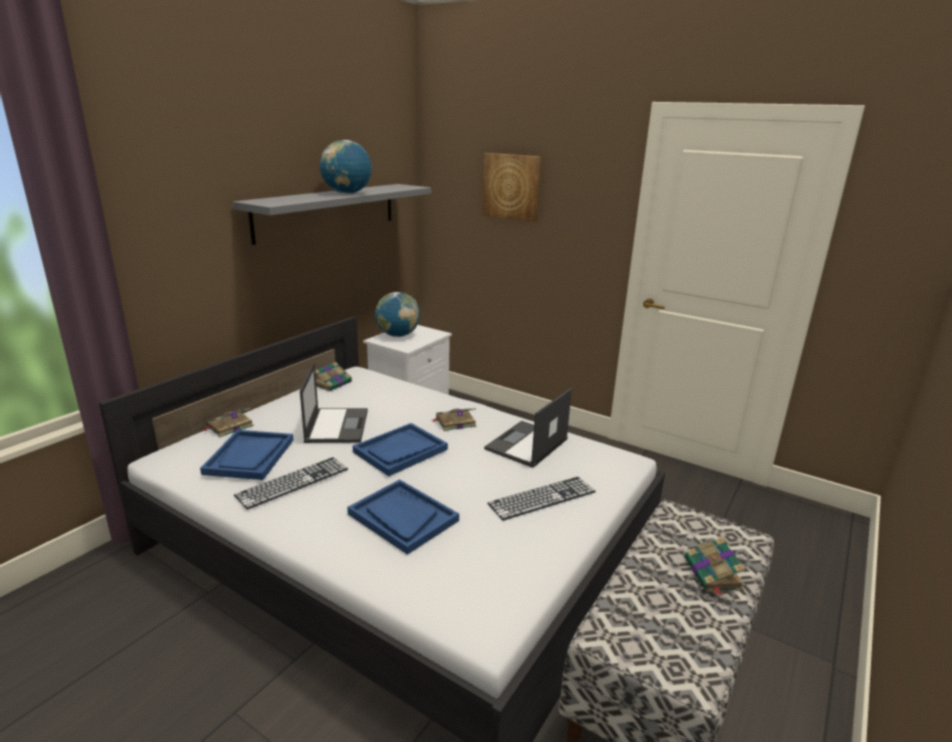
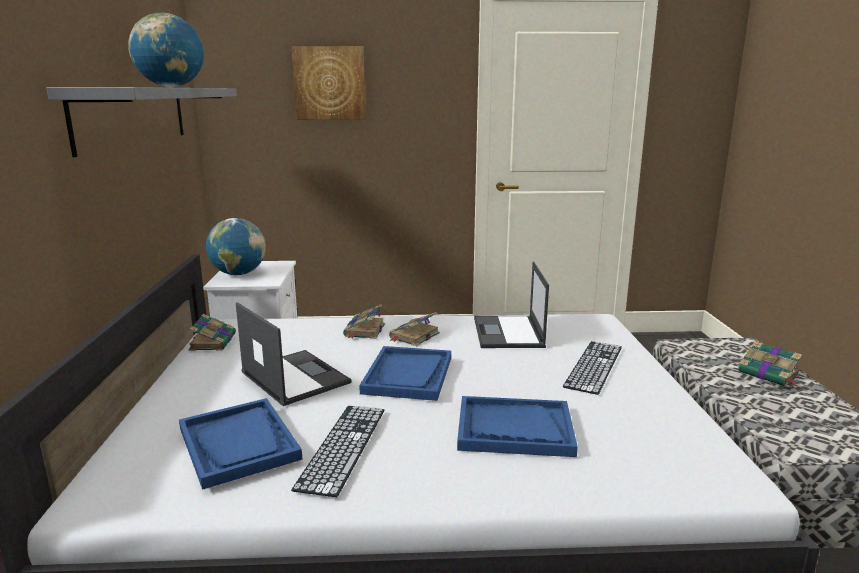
camera: 35 degrees left, 5 degrees down
book [204,408,254,437] -> book moved to [343,304,385,339]

